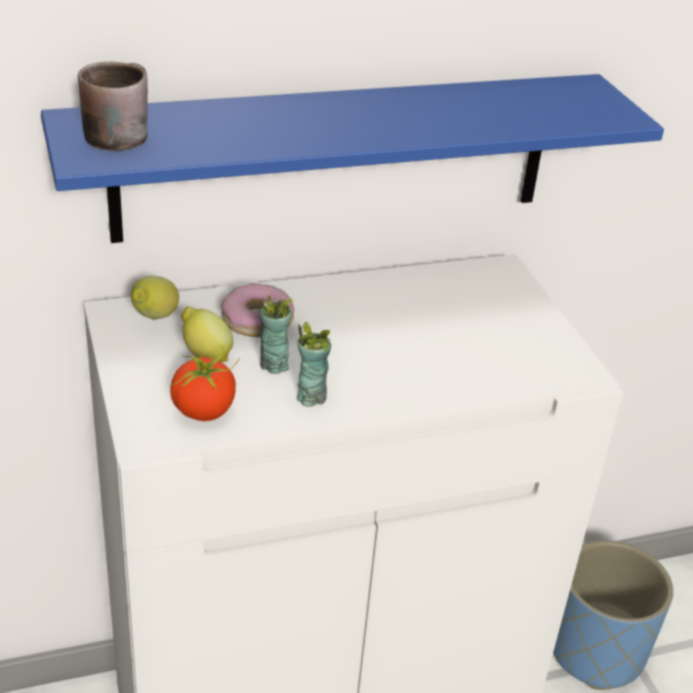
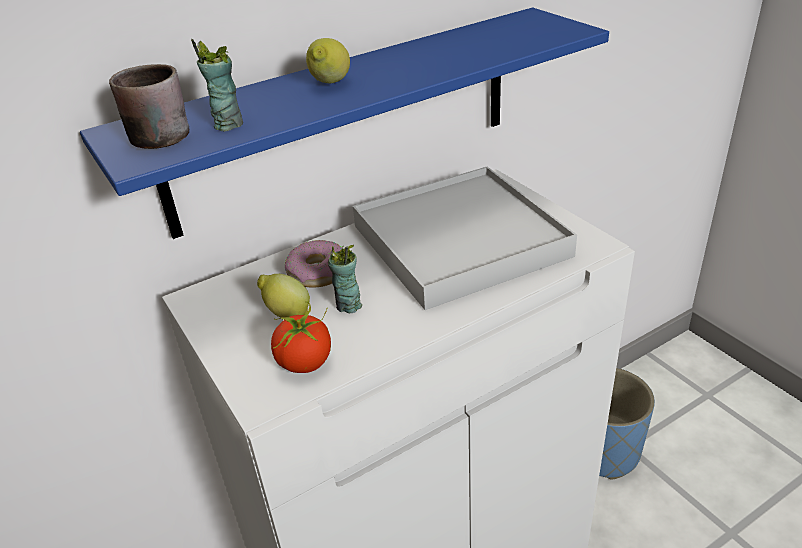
camera: 10 degrees left, 0 degrees up
lemon [131,276,179,319] -> lemon moved to [306,38,350,83]
cup [297,322,331,407] -> cup moved to [191,39,243,131]
none -> white tray [353,167,577,310]

